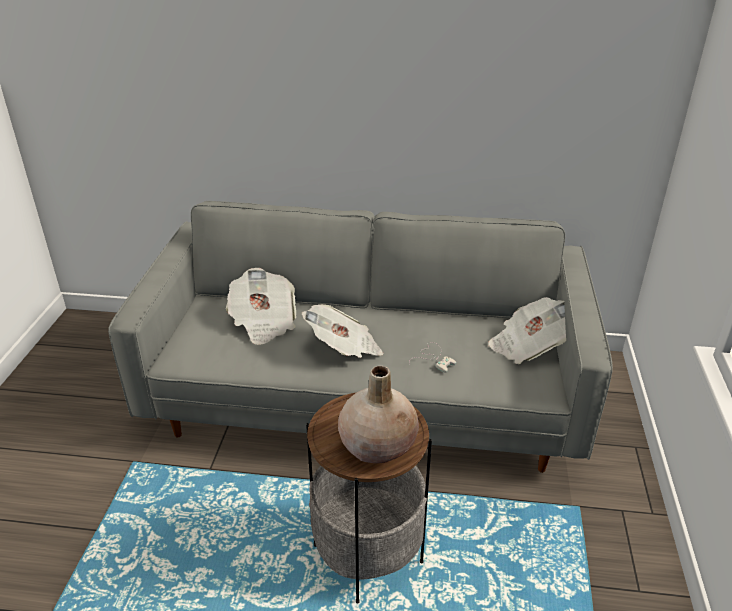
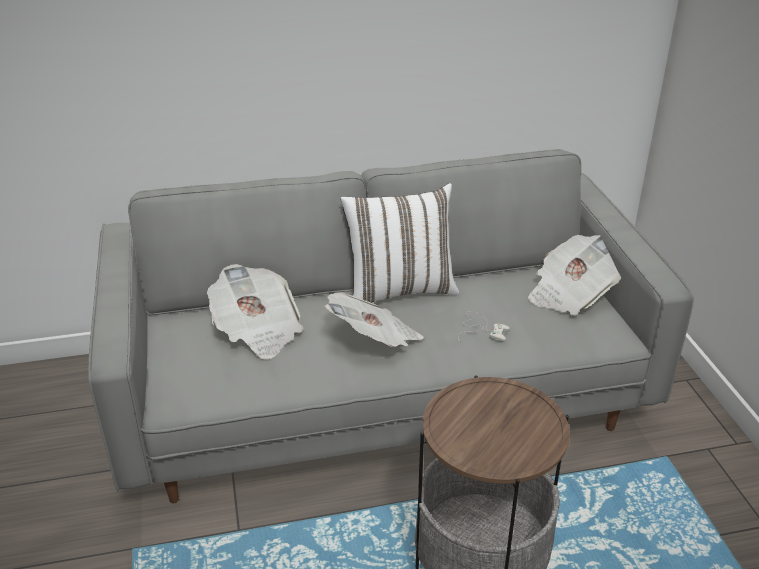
camera: 20 degrees left, 0 degrees up
beige vase [338,366,419,463] -> none
none -> white pillow [340,183,459,303]

